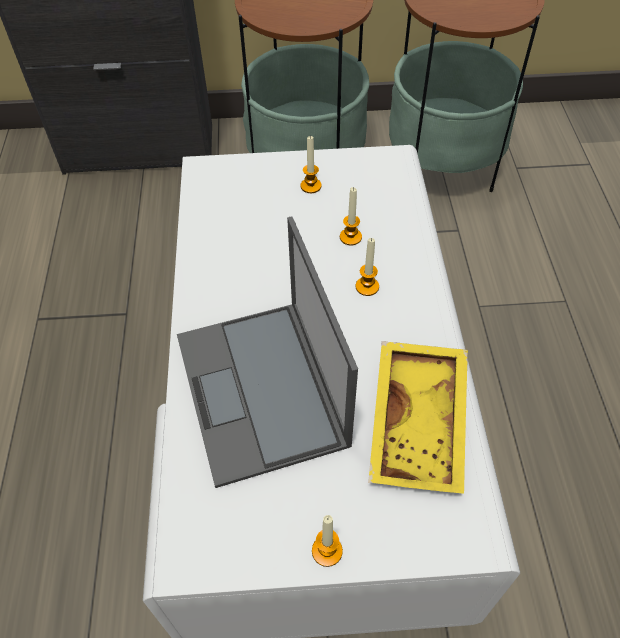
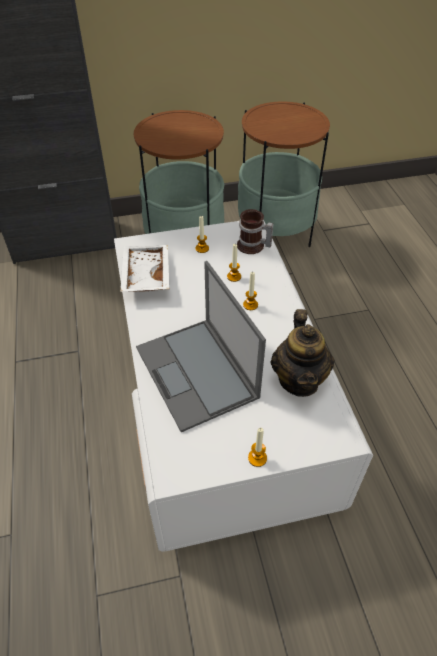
camera: 10 degrees left, 5 degrees down
yellow tray [368,341,468,494] -> teapot [271,309,334,397]
none -> white tray [120,245,169,292]
none -> mug [237,209,273,254]

